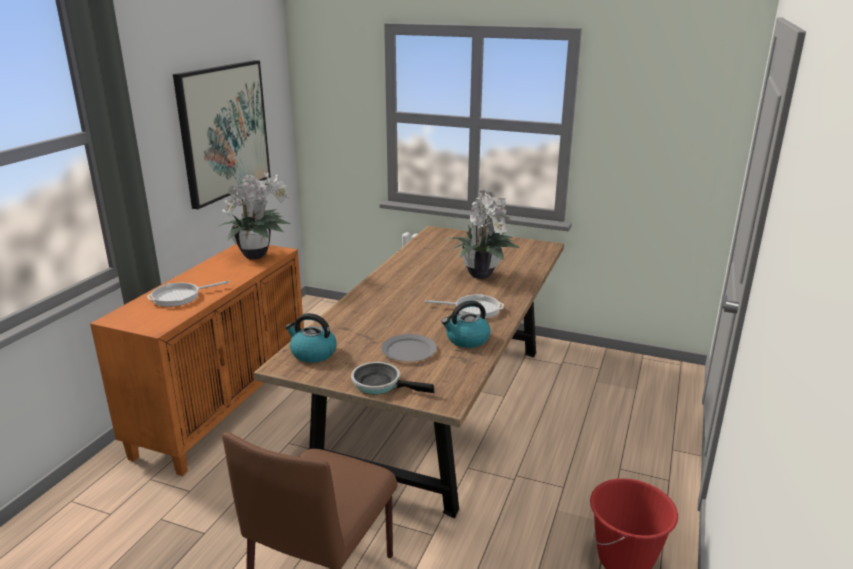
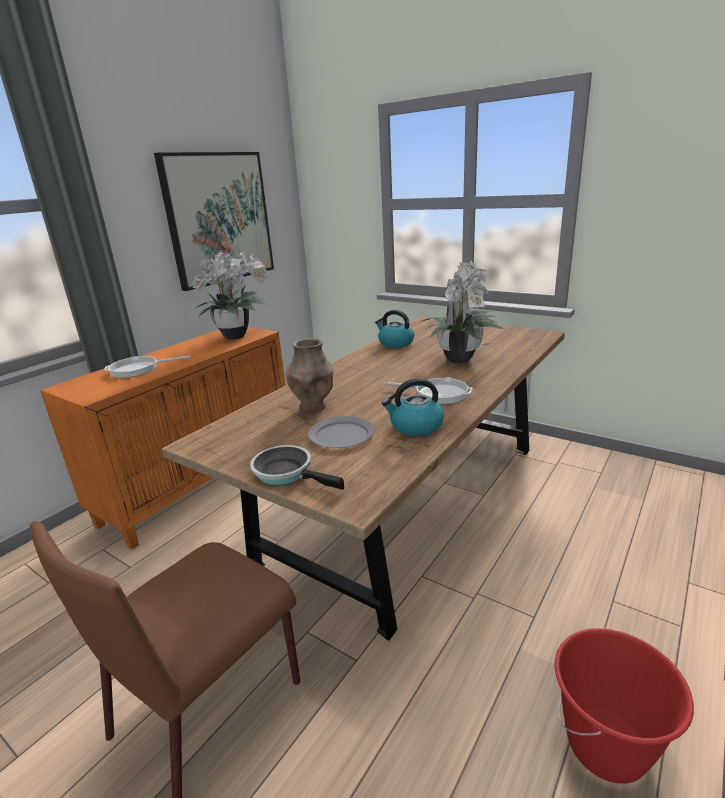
camera: 15 degrees right, 0 degrees up
kettle [285,313,337,363] -> kettle moved to [375,310,414,348]
none -> brown vase [286,338,333,413]

